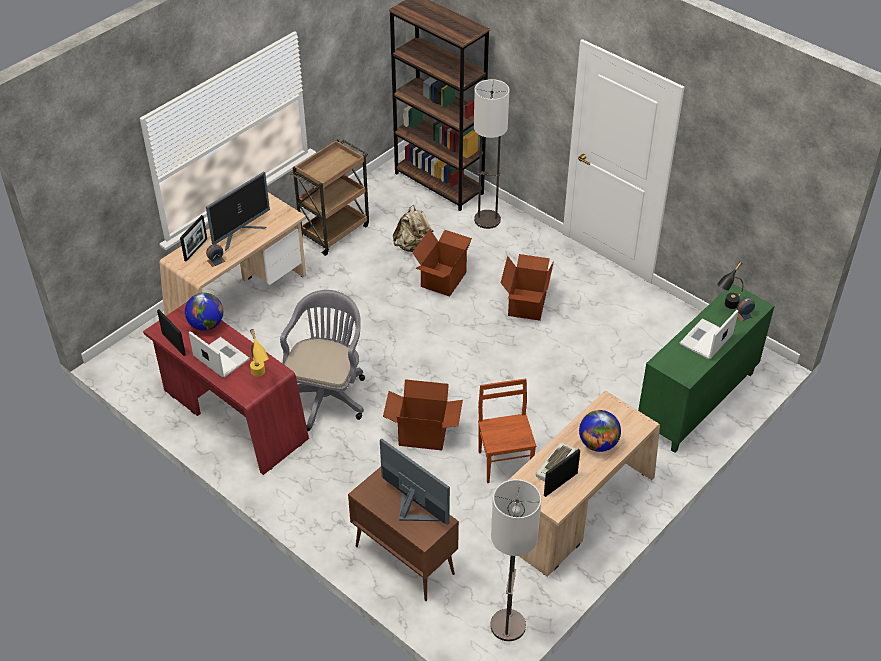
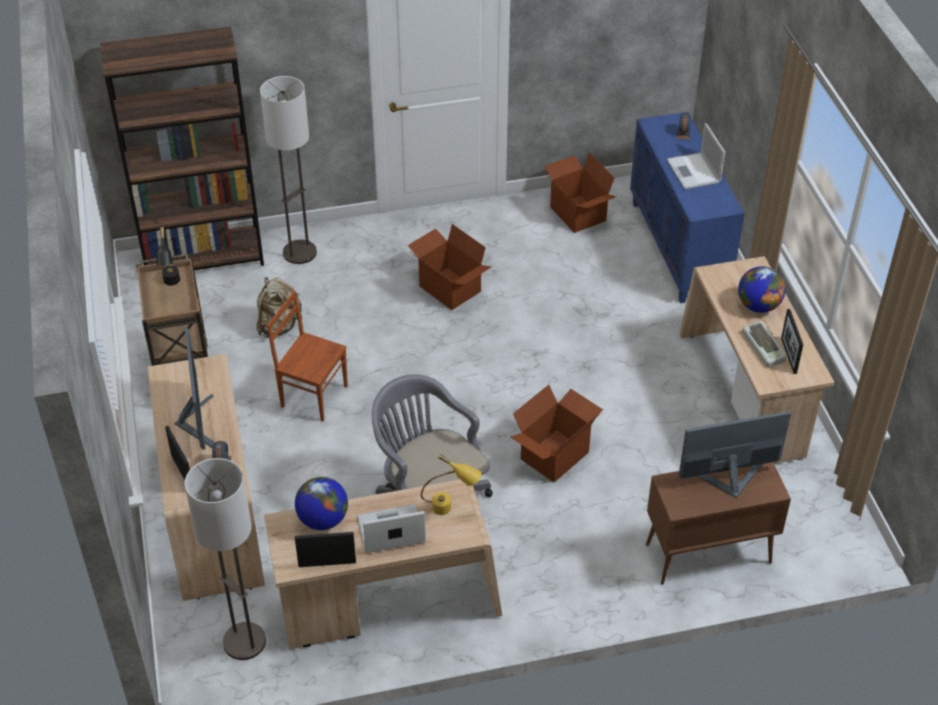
camera: 55 degrees left, 0 degrees up
red desk [143,301,309,475] -> beige desk [264,479,502,650]
cardboard box [412,229,472,297] -> cardboard box moved to [544,153,616,233]
brown chair [478,378,536,483] -> brown chair moved to [267,291,348,421]
floor lamp [490,479,541,641] -> floor lamp moved to [185,458,266,660]
green cabinet [638,284,774,453] -> blue cabinet [630,112,745,303]
black table lamp [717,261,743,309] -> black table lamp moved to [156,227,180,286]

